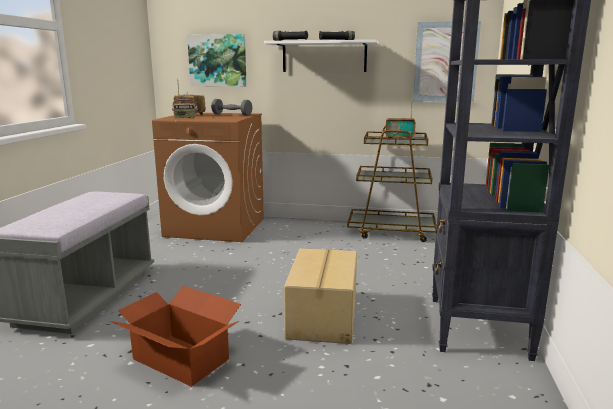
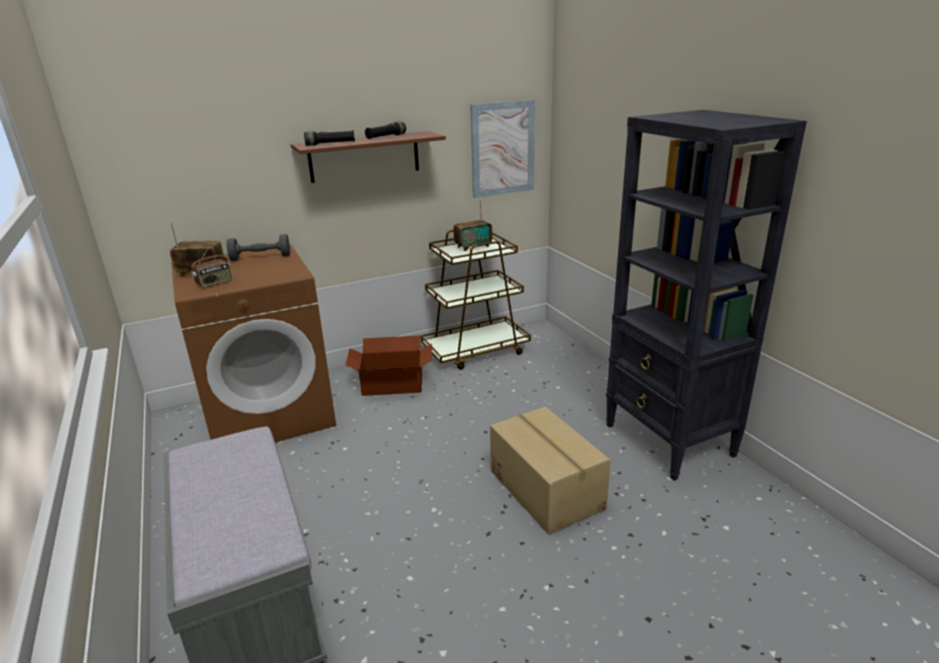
camera: 35 degrees left, 10 degrees up
cardboard box [109,285,241,387] -> cardboard box moved to [345,336,432,396]
picture [187,34,247,87] -> none
white shelf [264,40,378,72] -> brown shelf [291,131,446,183]

